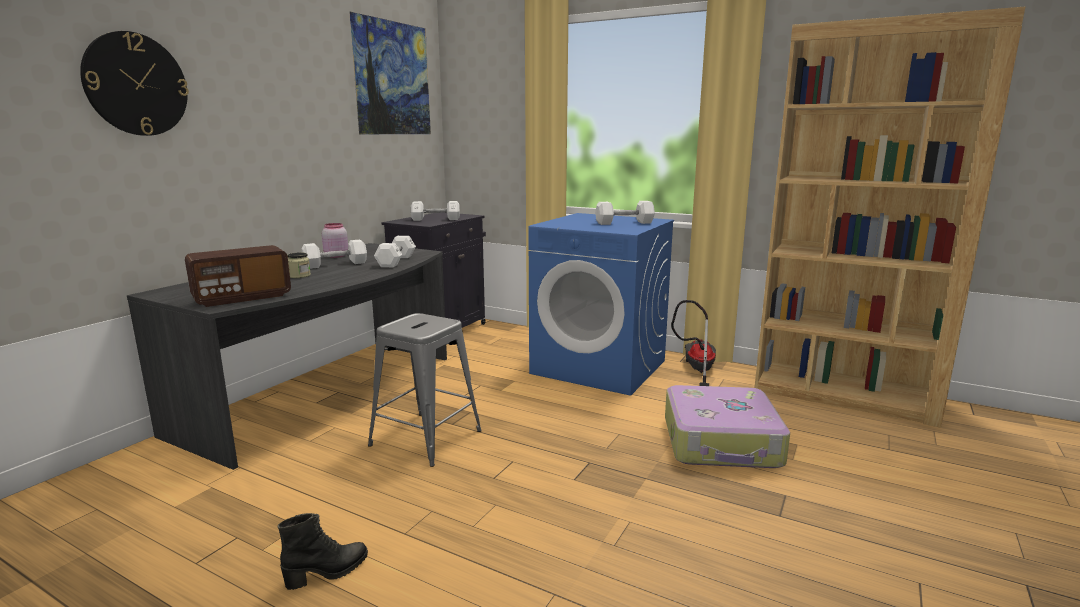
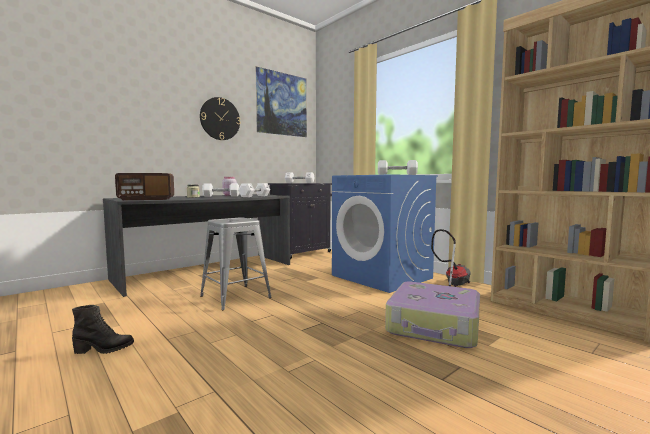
camera: 20 degrees right, 10 degrees down
wall clock [80,31,189,136] -> wall clock moved to [200,97,241,140]

